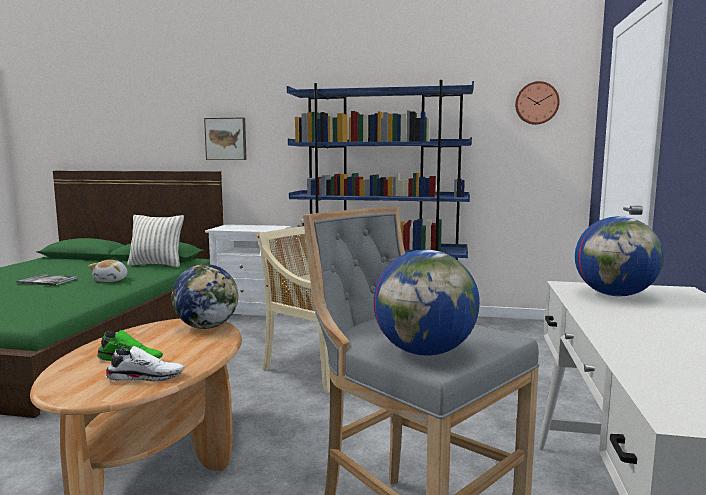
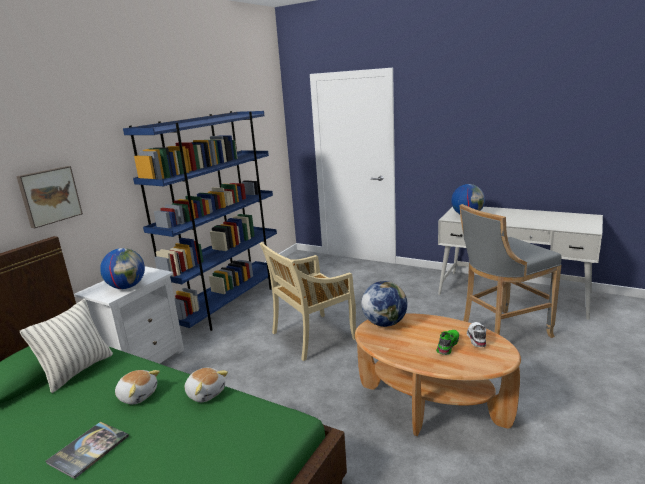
camera: 70 degrees left, 10 degrees up
globe [373,250,480,356] -> globe moved to [100,248,145,289]
wall clock [515,81,560,125] -> none
none -> plush toy [184,368,228,402]

